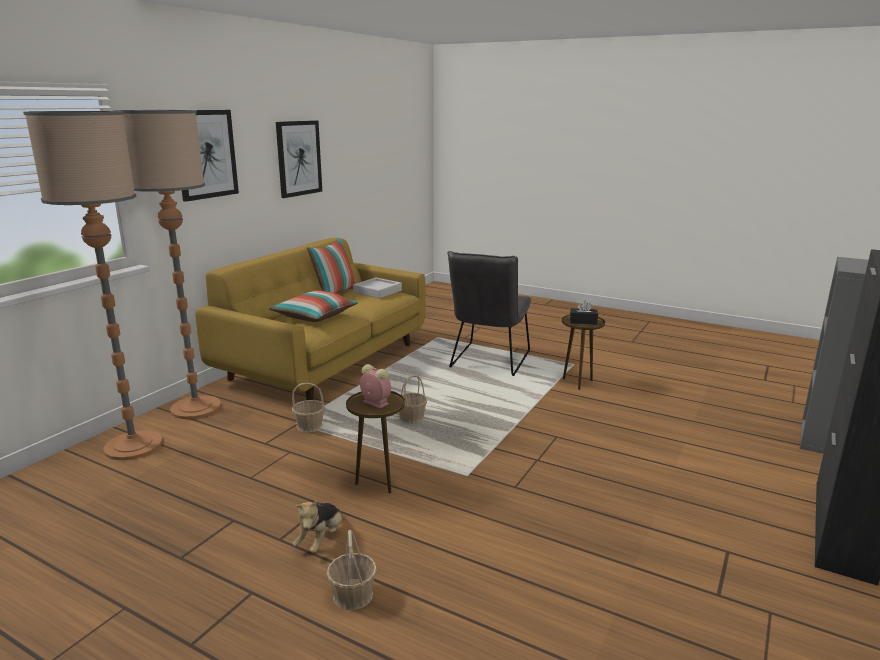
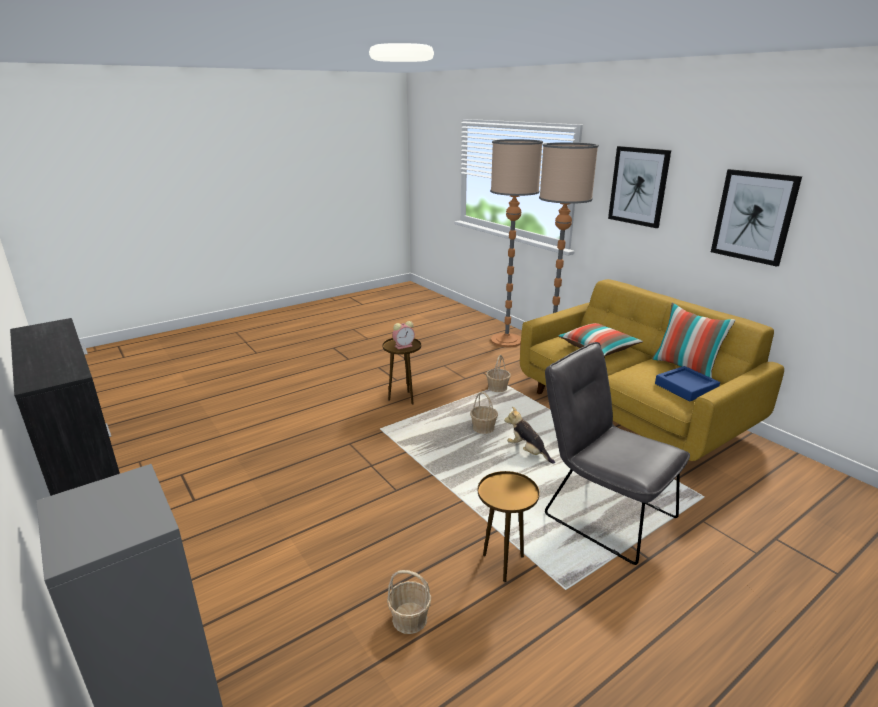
camera: 115 degrees right, 5 degrees up
plush toy [293,500,342,553] -> plush toy moved to [504,407,555,463]
basket [326,530,377,610] -> basket moved to [387,570,431,634]
grey tray [353,277,402,299] -> blue tray [655,366,720,401]
black tissue box [570,301,598,325] -> none

